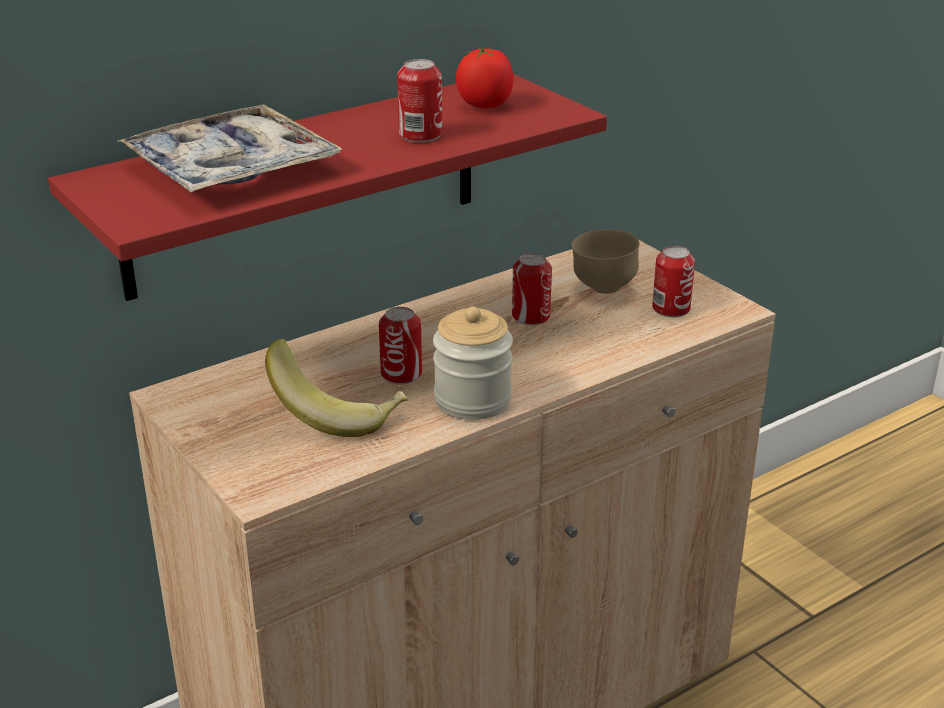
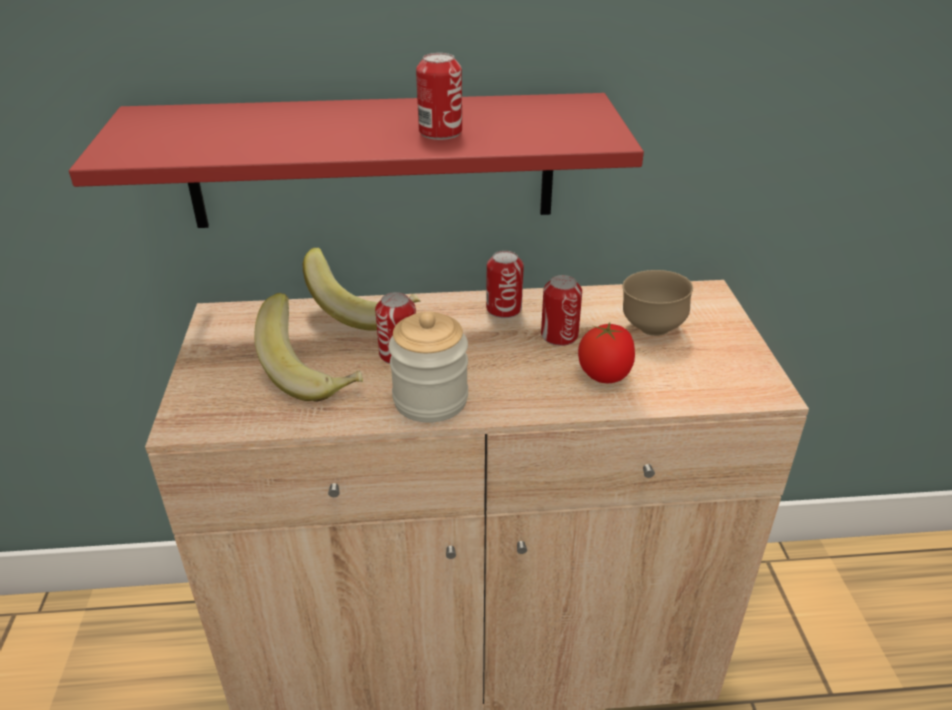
camera: 30 degrees right, 5 degrees up
tray [117,104,342,192] -> none
tomato [456,47,514,108] -> tomato moved to [578,322,635,383]
can [652,246,695,318] -> can moved to [486,251,524,318]
none -> banana [302,248,420,331]

